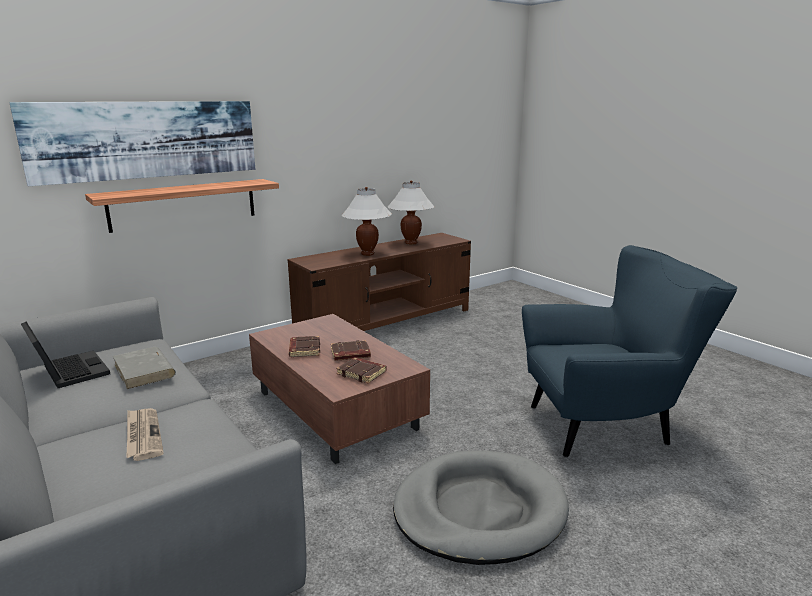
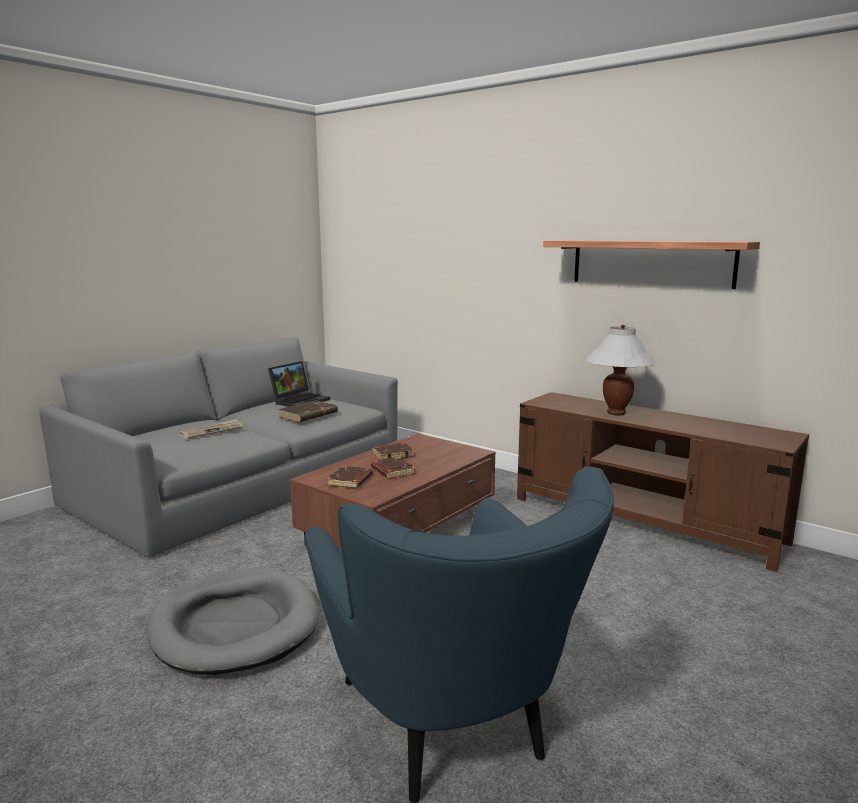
camera: 75 degrees right, 5 degrees down
picture [9,101,255,186] -> none
shelf [85,179,279,233] -> shelf moved to [543,240,760,289]
grey book [113,347,176,389] -> brown book [278,400,338,422]
white table lamp [388,181,435,245] -> none

